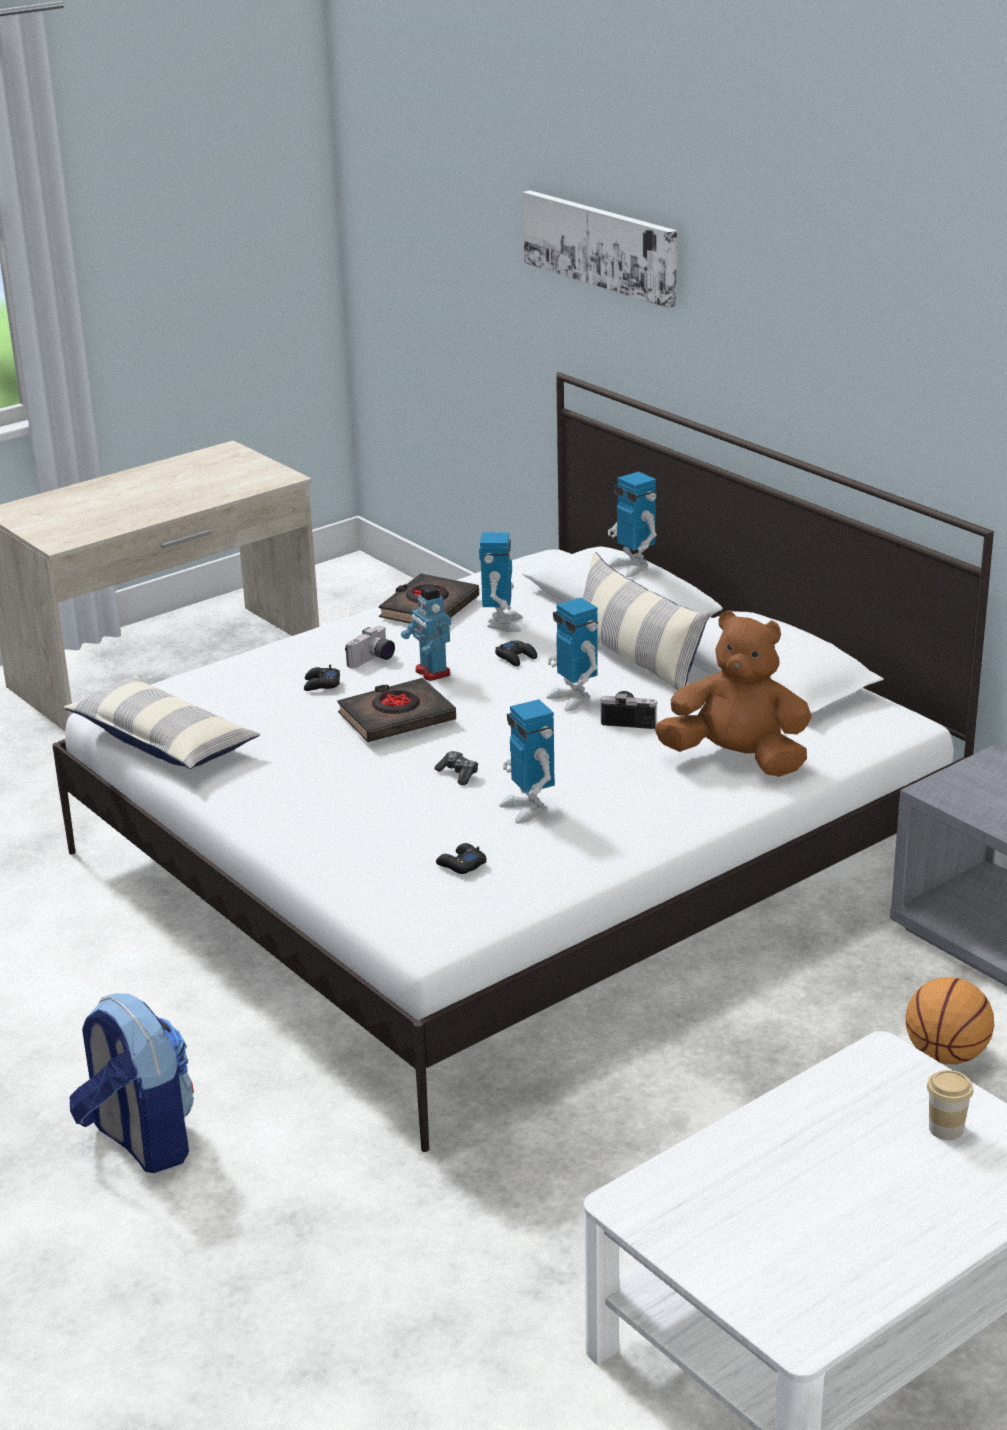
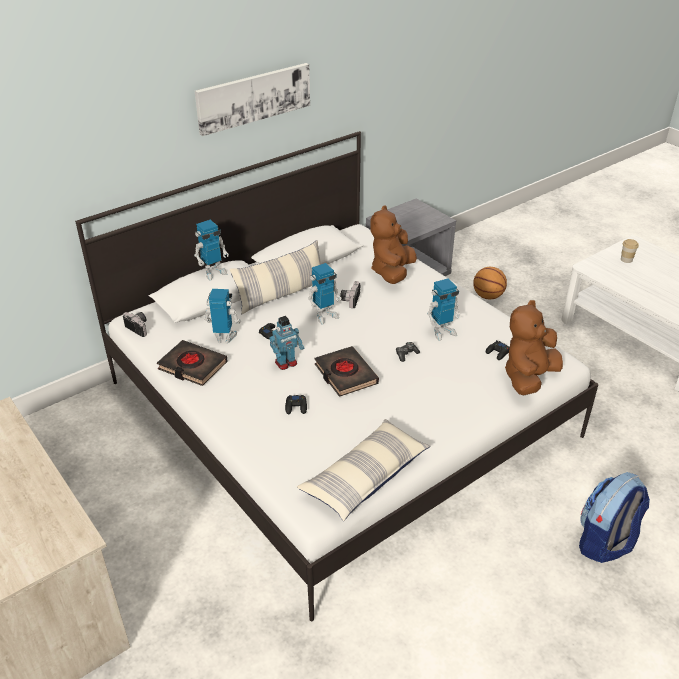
camera: 90 degrees left, 10 degrees up
camera [345,626,395,668] -> camera moved to [123,312,147,337]
picture [523,190,677,308] -> picture moved to [195,63,310,136]
none -> brown plush toy [505,300,563,396]

